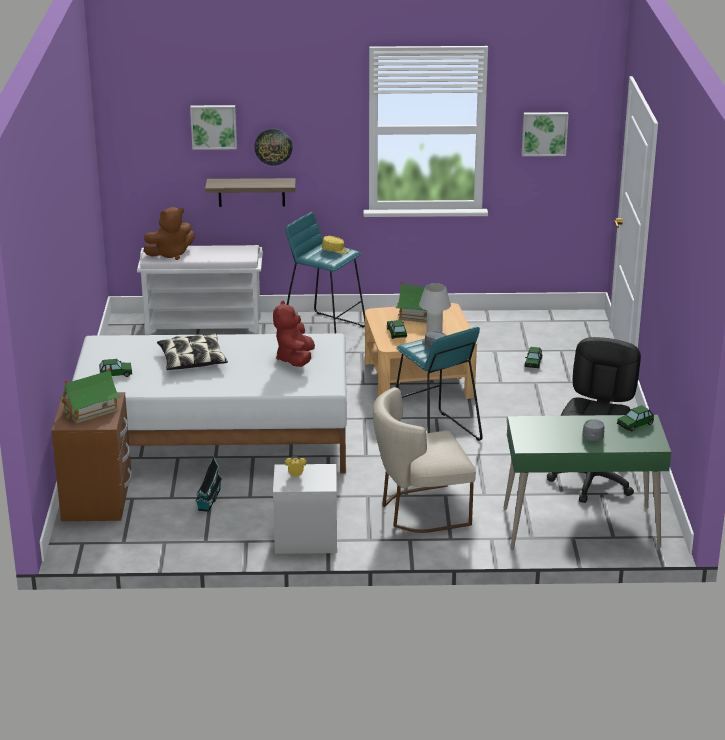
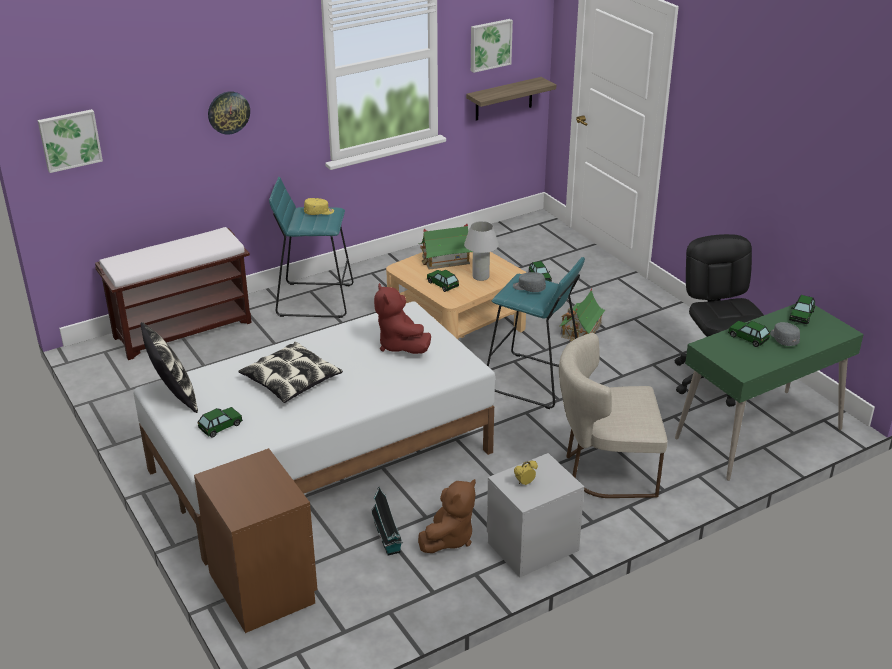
camera: 30 degrees left, 5 degrees up
toy house [58,368,121,424] -> toy house moved to [559,288,605,341]
white bench [137,245,263,335] -> brown bench [95,227,252,360]
brown plush toy [143,207,195,260] -> brown plush toy moved to [418,479,476,553]
picture [190,105,237,150] -> picture moved to [38,109,103,173]
shelf [205,178,296,207] -> shelf moved to [466,77,556,121]
beige chair [373,387,476,533] -> beige chair turned 45 degrees clockwise [559,333,667,498]
none -> pillow [140,322,198,413]
none -> toy car [728,321,770,347]

